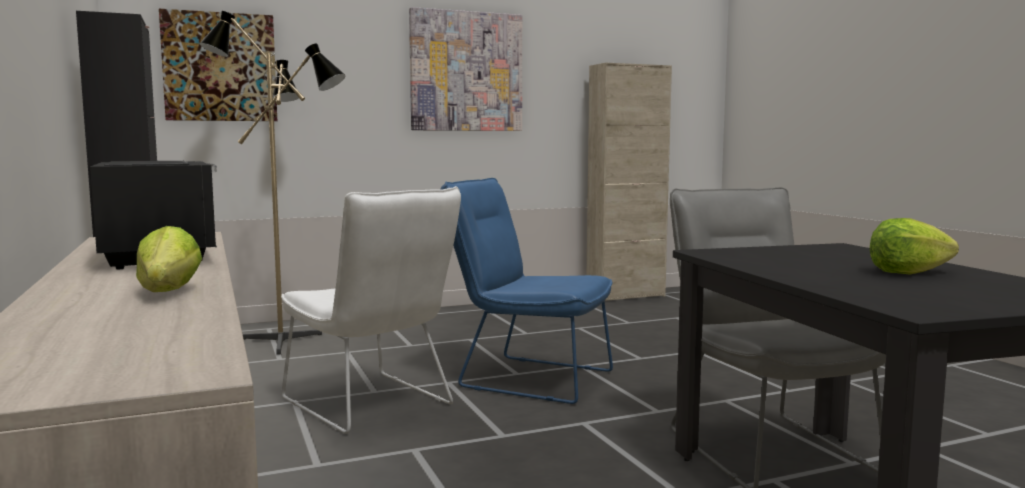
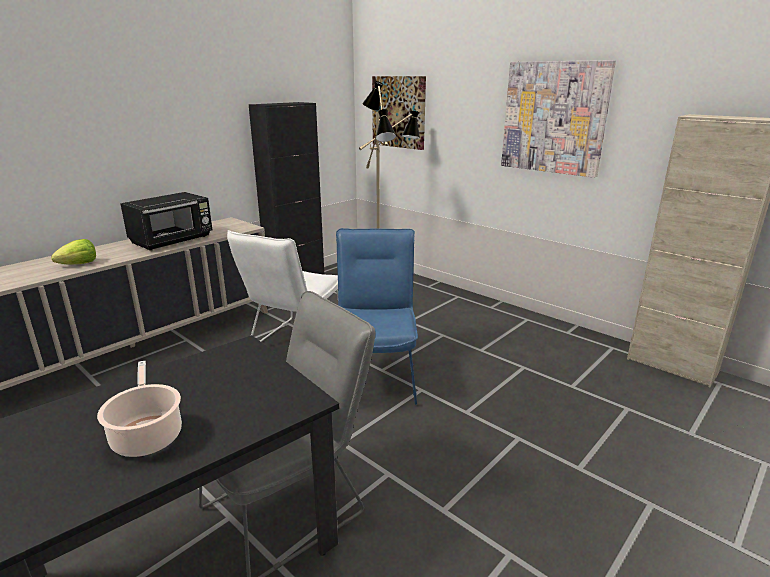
camera: 65 degrees right, 15 degrees up
lettuce [870,218,959,275] -> cooking pot [97,361,182,457]

